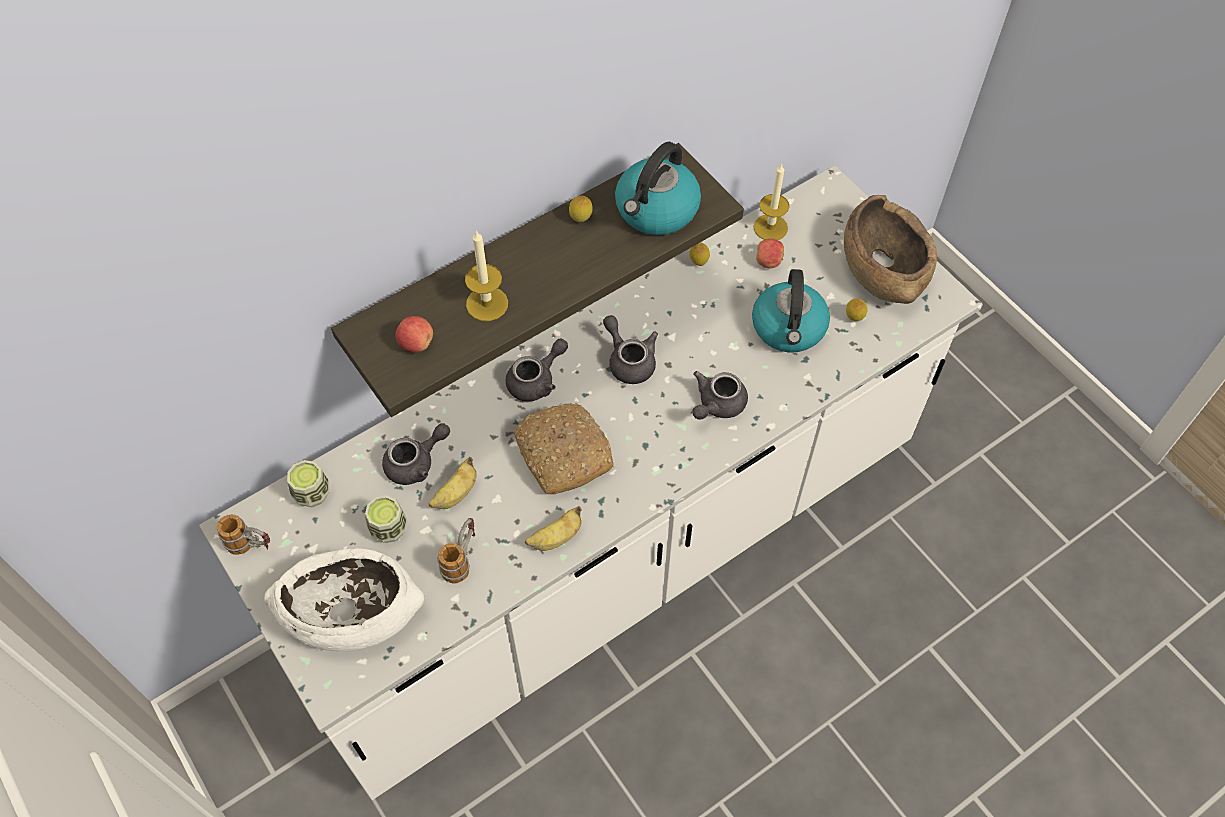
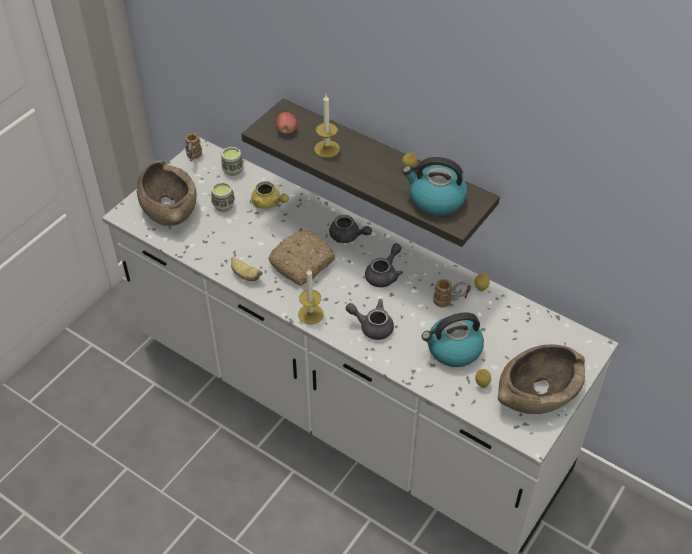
camera: 70 degrees right, 10 degrees down
white bowl [264,549,425,651] -> brown bowl [137,160,197,226]
grey teapot [382,423,450,485] -> yellow teapot [251,181,289,209]
banana [428,457,477,509] -> none
mug [437,518,475,584] -> mug moved to [433,279,471,308]
candle [753,163,790,240] -> candle moved to [298,269,324,324]
apple [756,239,784,268] -> none

